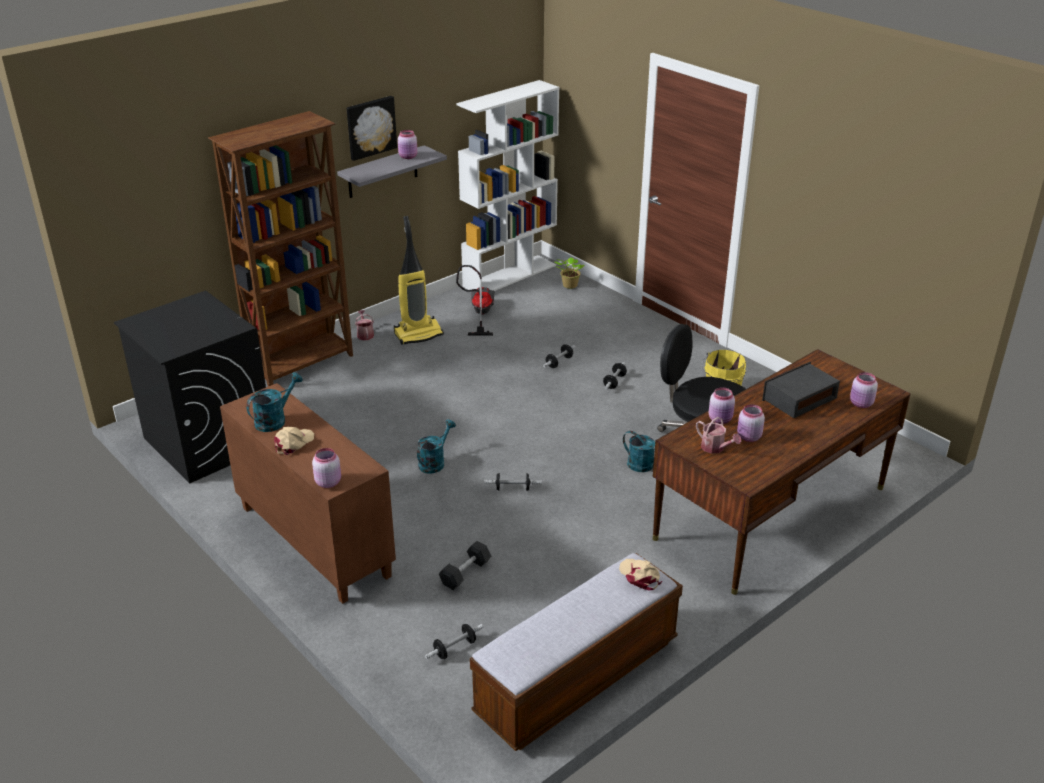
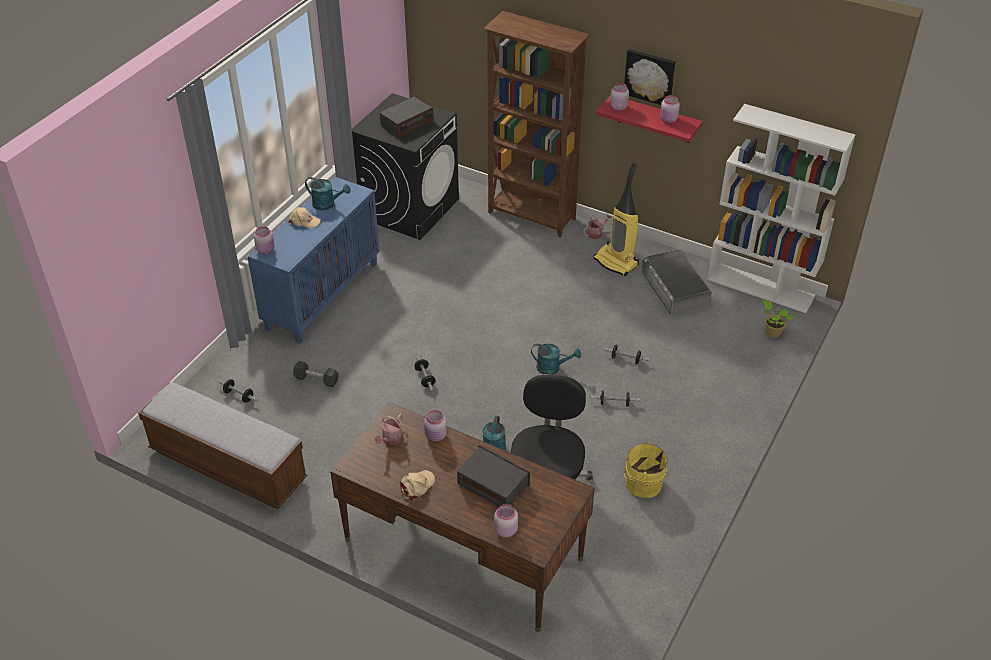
camera: 70 degrees right, 10 degrees up
brown cabinet [220,383,396,604] -> blue cabinet [247,177,380,344]
grey shelf [337,145,447,198] -> red shelf [596,95,703,143]
turquoise watering can [417,419,456,474] -> turquoise watering can moved to [531,343,581,374]
vacuum cleaner [456,265,495,336] -> grey storage box [642,249,712,315]
beige cap [619,559,663,591] -> beige cap moved to [400,470,435,501]
pink jar [737,404,765,442] -> pink jar moved to [610,83,629,111]
none -> radio [380,97,434,138]

